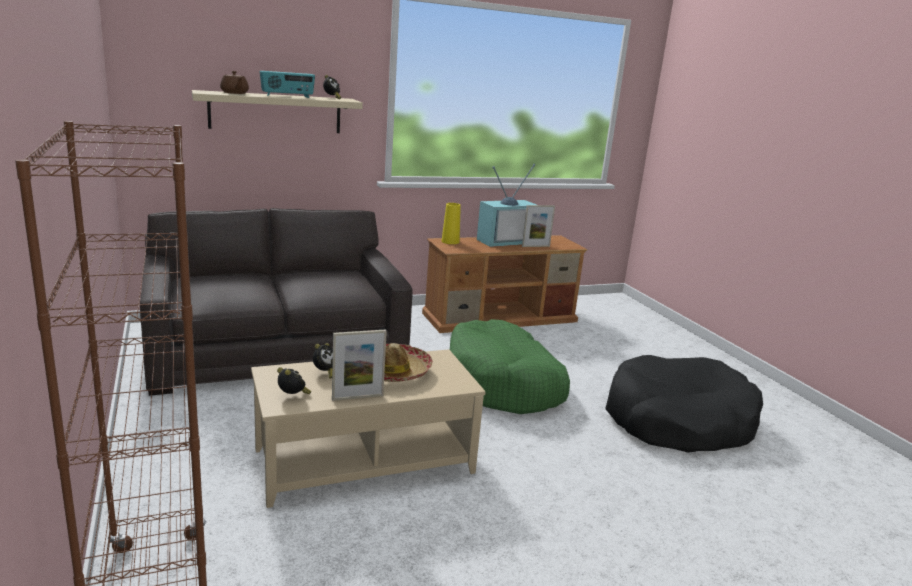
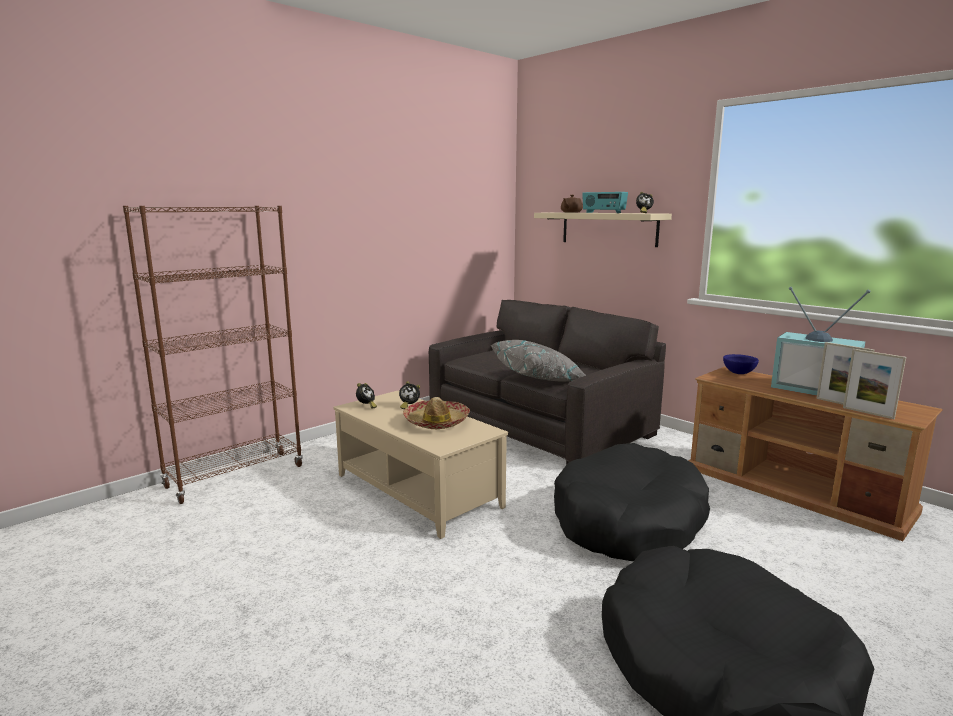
camera: 70 degrees right, 5 degrees down
picture frame [332,329,387,401] -> picture frame moved to [843,349,906,419]
yellow vase [442,203,461,244] -> blue bowl [723,354,759,374]
green dog bed [450,319,570,414] -> black dog bed [554,443,710,561]
none -> grey pillow [491,340,586,381]

